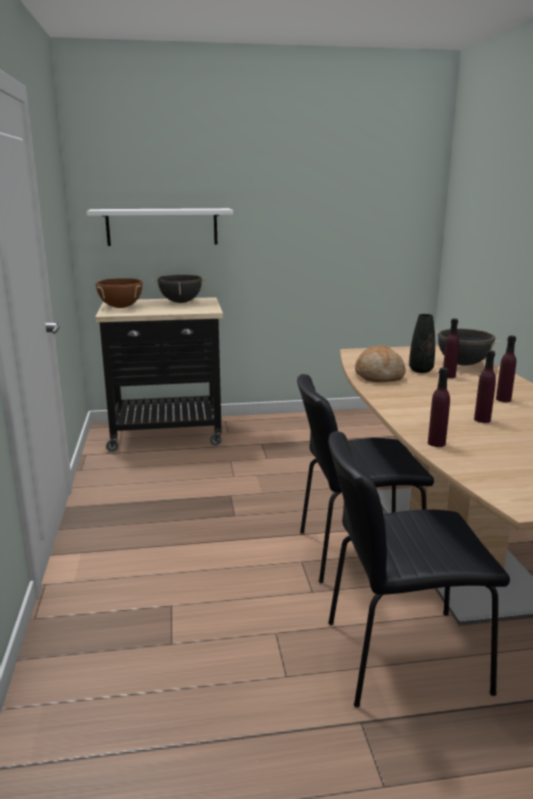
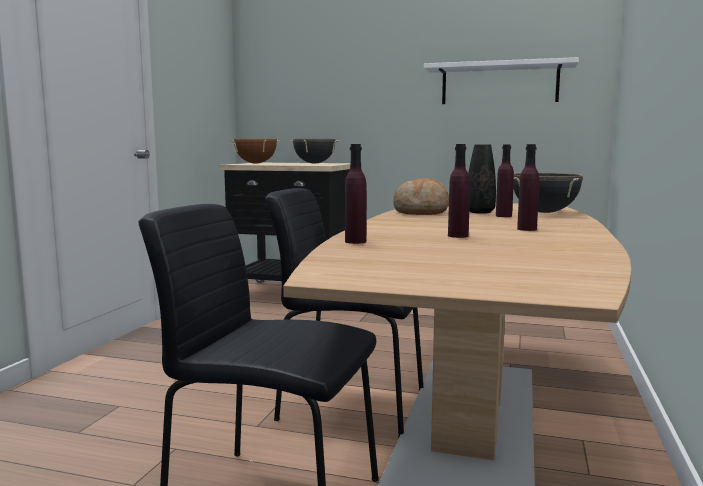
camera: 25 degrees right, 10 degrees down
white shelf [86,208,233,246] -> white shelf moved to [424,57,579,104]

